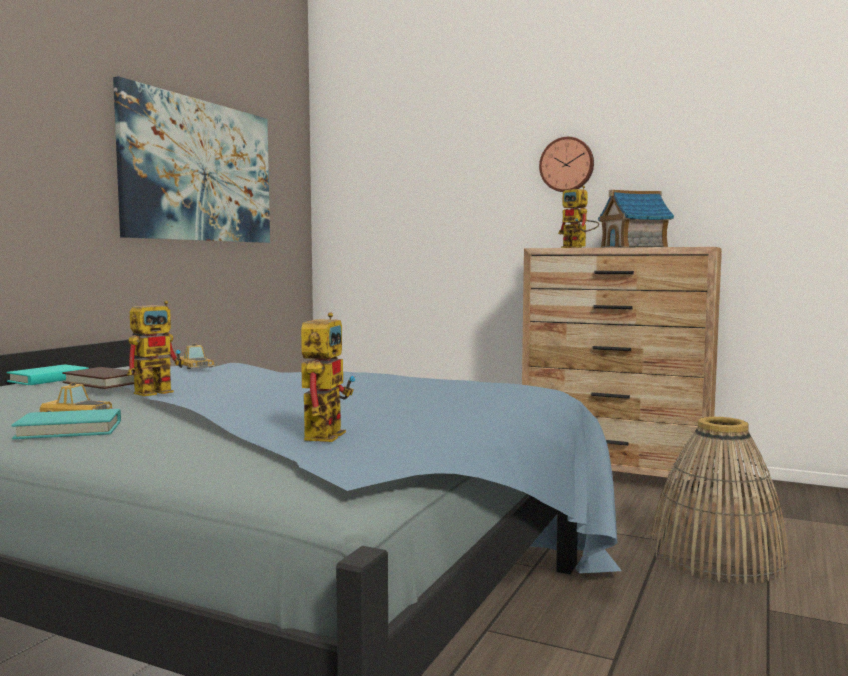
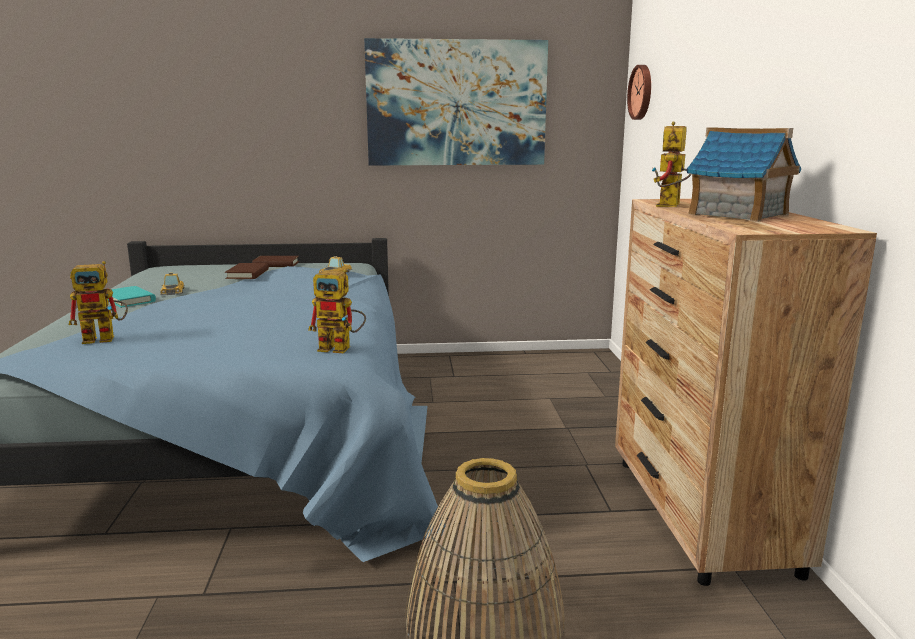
camera: 60 degrees right, 10 degrees up
turquoise book [6,365,89,385] -> brown book [252,256,299,267]
toy robot [127,301,184,396] -> toy robot moved to [308,269,366,353]
wall clock [539,137,594,192] -> wall clock moved to [627,65,651,120]

